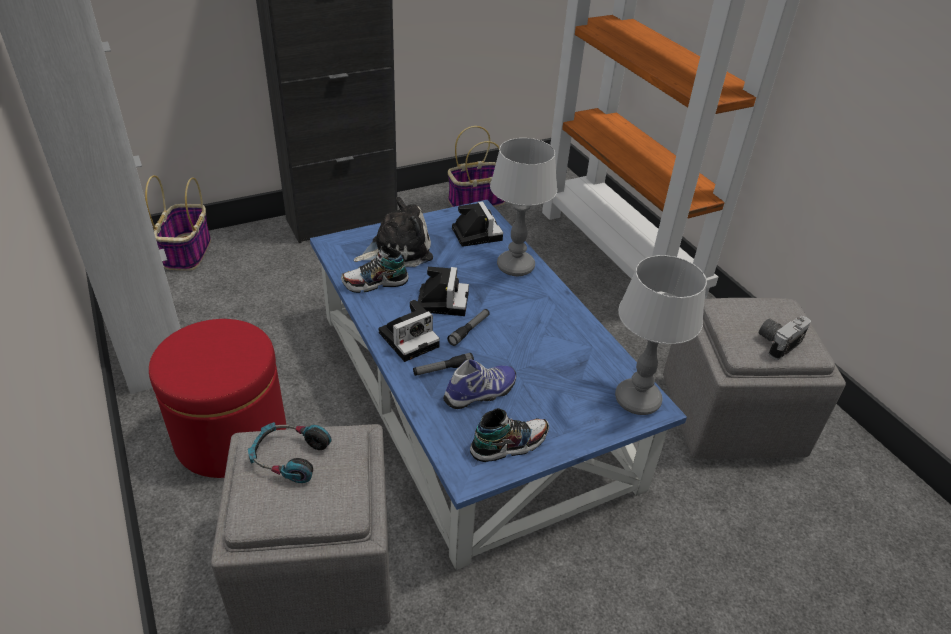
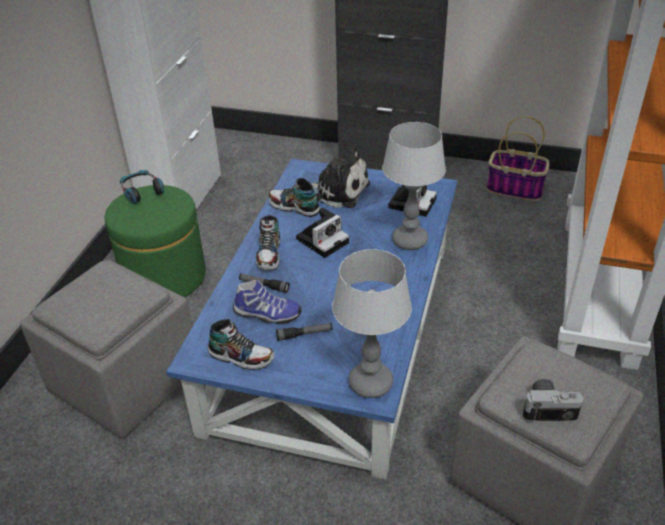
camera: 45 degrees right, 0 degrees up
basket [145,175,211,271] -> none
red ottoman [149,319,286,478] -> green ottoman [105,185,206,297]
headphones [248,422,332,483] -> headphones moved to [120,170,164,204]
camera [379,300,440,362] -> shoe [256,215,280,270]
flashlight [447,309,490,346] -> flashlight moved to [276,323,333,341]

